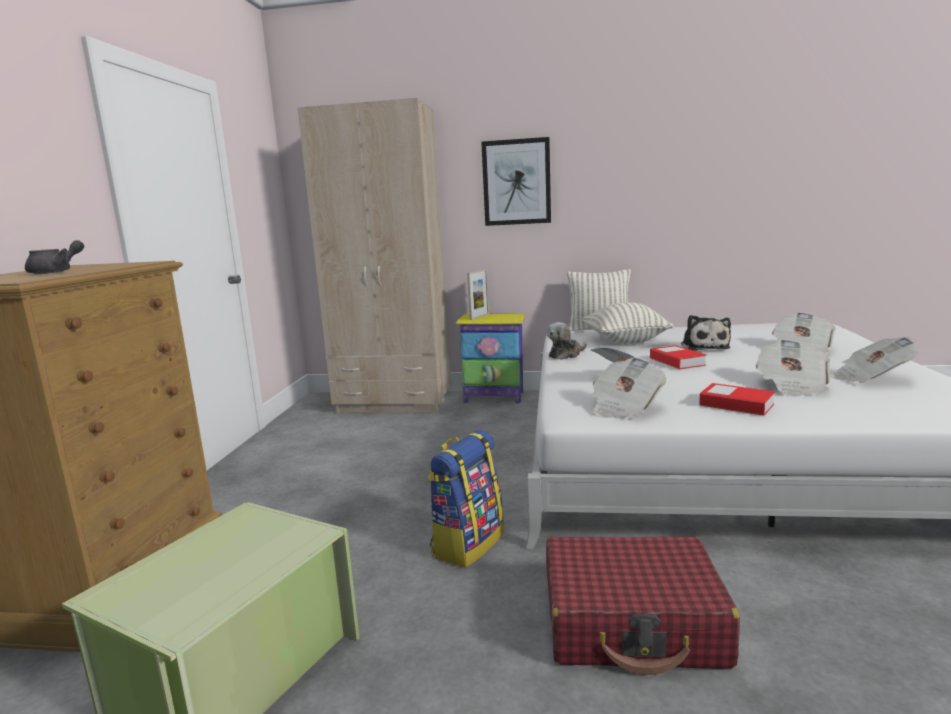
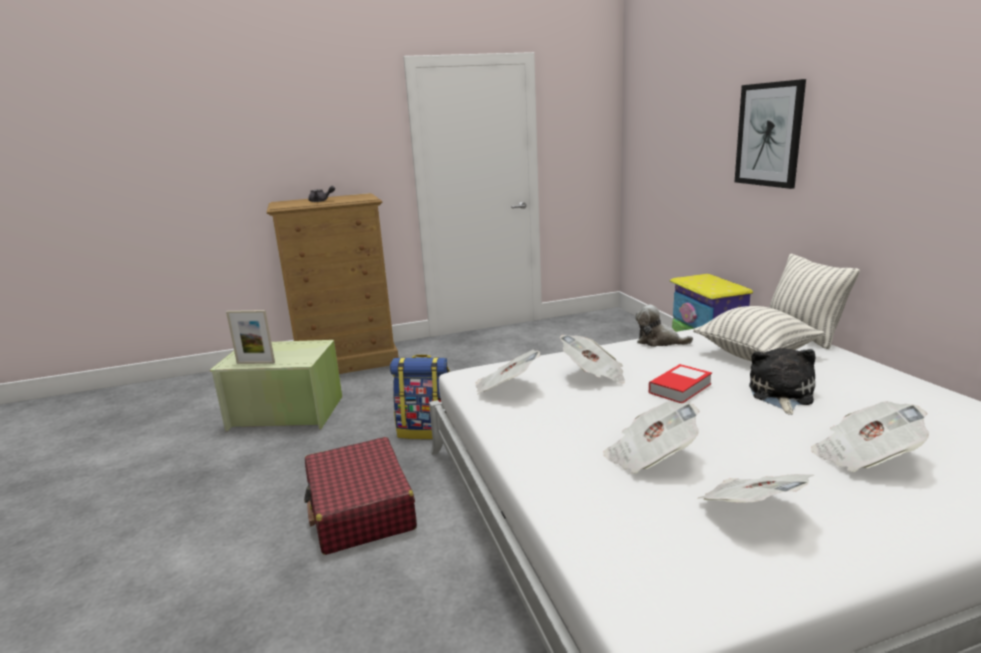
camera: 65 degrees right, 5 degrees up
beige wardrobe [297,98,451,413] -> none
picture frame [467,269,489,320] -> picture frame moved to [226,310,275,364]
plush toy [681,315,731,351] -> plush toy turned 135 degrees clockwise [749,348,816,415]
book [699,383,775,416] -> none

